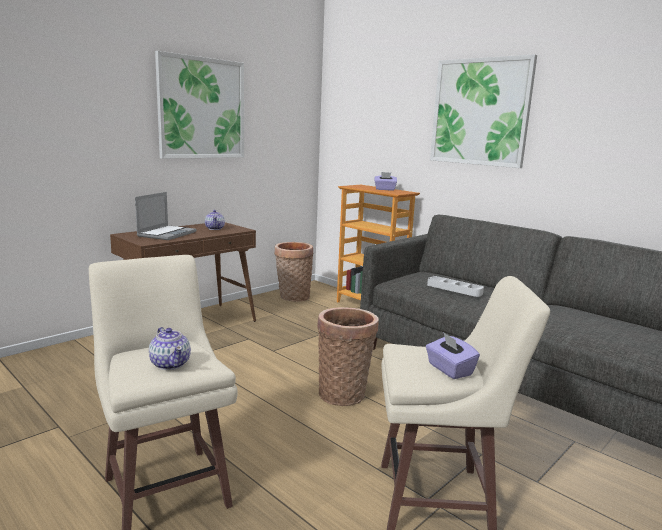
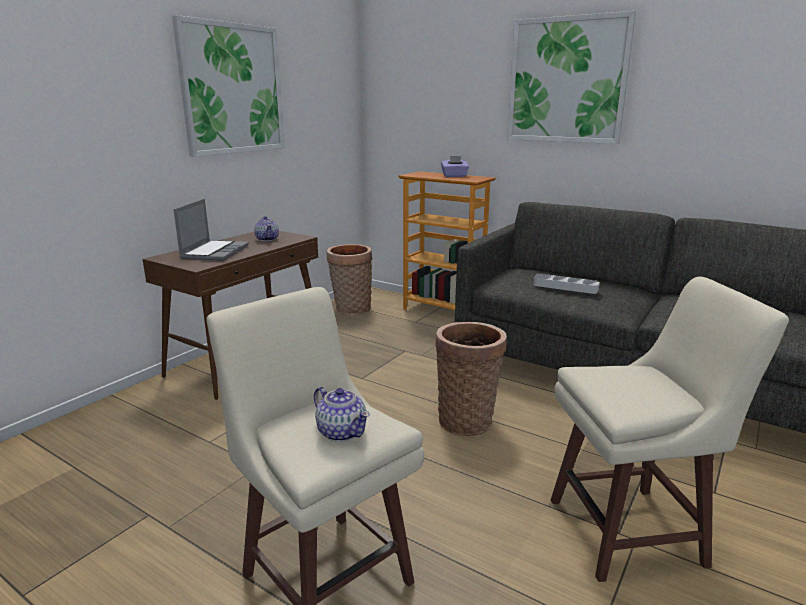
camera: 10 degrees left, 5 degrees up
purple tissue box [426,332,480,379] -> none

